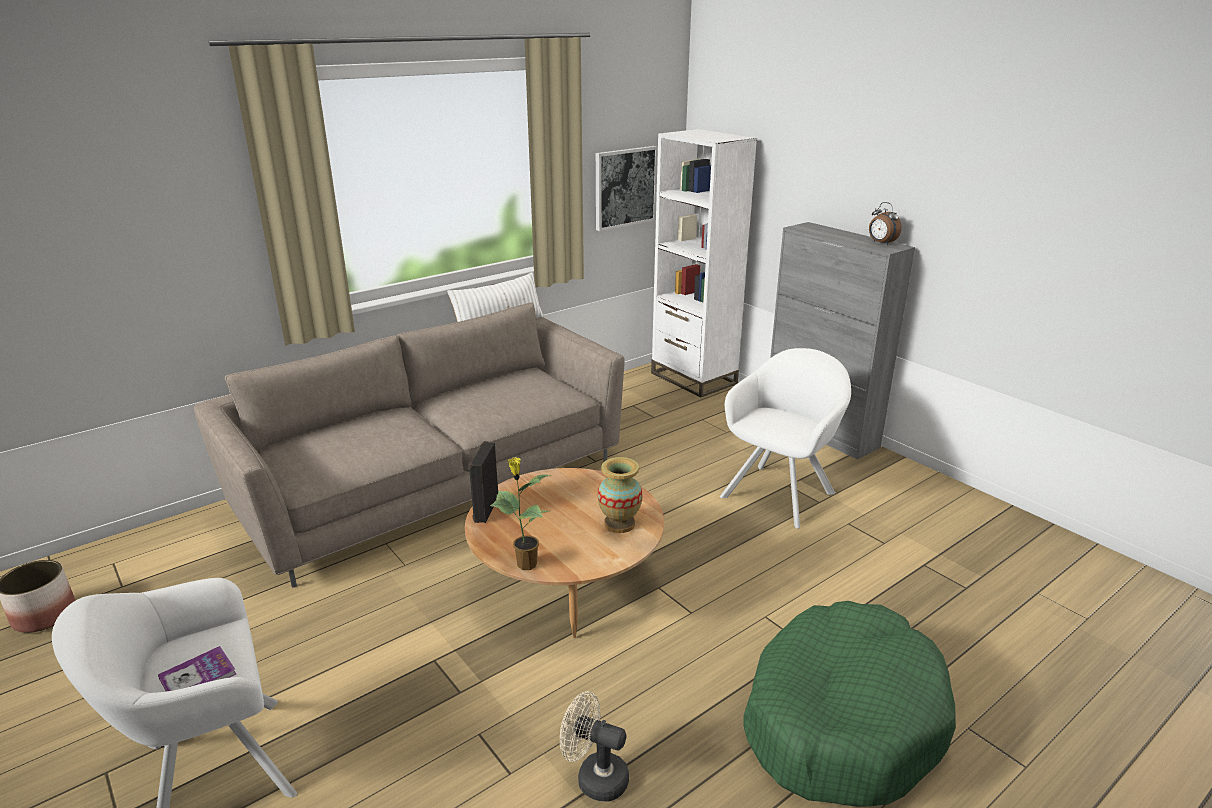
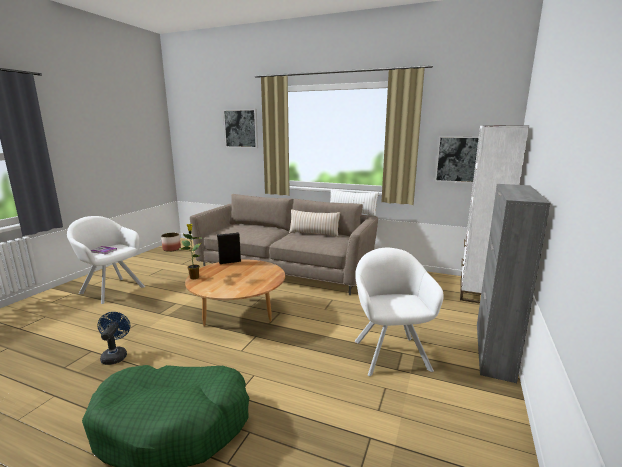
camera: 60 degrees right, 10 degrees down
beige fan [560,691,629,802] -> blue fan [97,312,130,365]
vase [598,457,643,533] -> none
white armchair [720,348,851,529] -> white armchair turned 105 degrees counterclockwise [355,248,444,376]
alarm clock [869,202,902,245] -> none
none -> picture [223,109,258,148]
none -> beige pillow [289,209,340,237]

